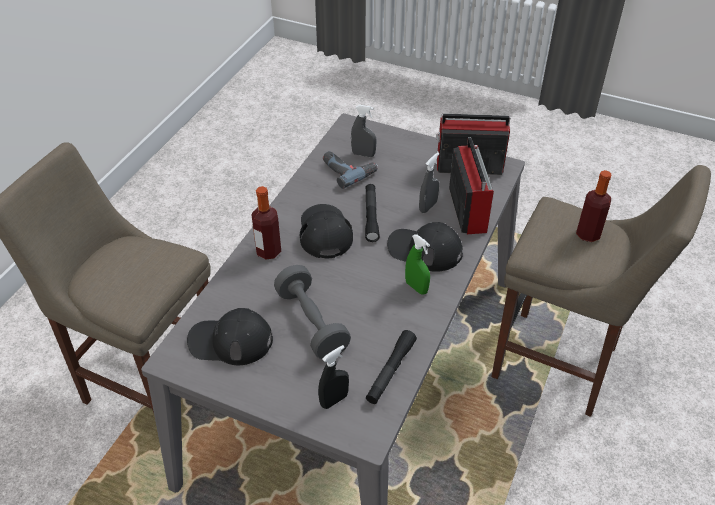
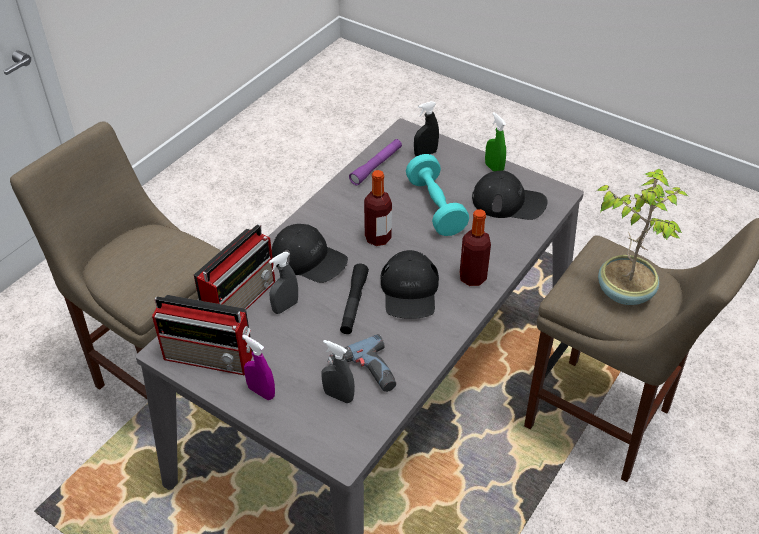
camera: 170 degrees left, 0 degrees up
grey dumbbell [274,265,351,359] -> turquoise dumbbell [406,154,469,236]
black flashlight [366,330,417,404] -> purple flashlight [349,139,402,185]
green spray bottle [405,234,430,295] -> green spray bottle moved to [485,112,506,171]
radio [449,137,494,234] -> radio turned 150 degrees counterclockwise [194,224,275,310]
bottle [576,170,611,242] -> bottle moved to [364,170,392,246]
none -> purple spray bottle [242,335,275,400]
none -> potted plant [596,169,688,305]

